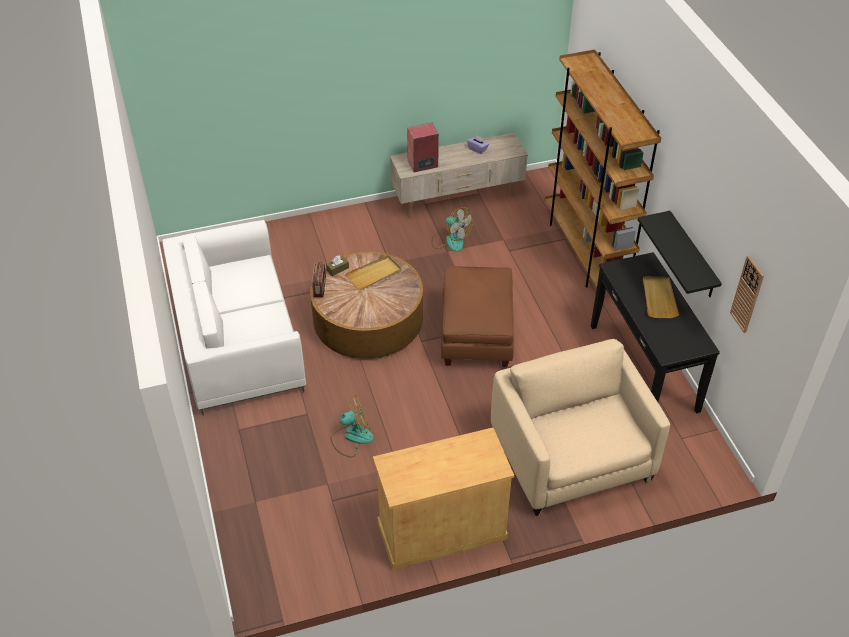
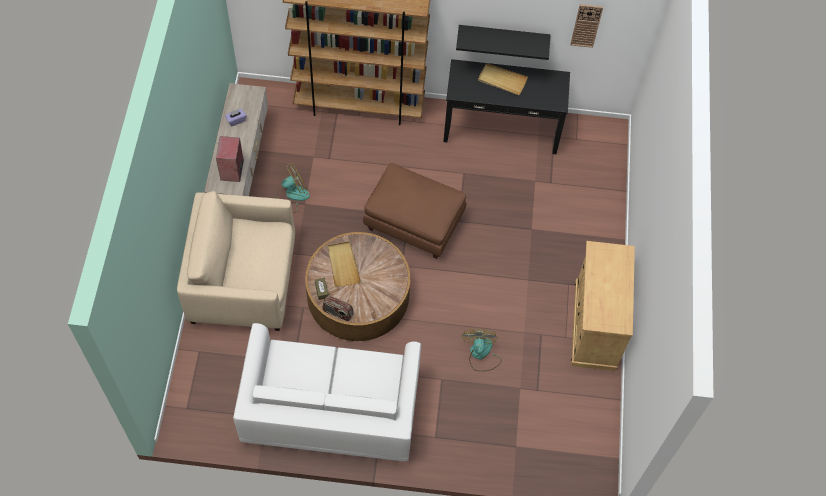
camera: 70 degrees left, 15 degrees up
beige armchair [491,339,670,516] -> beige armchair moved to [177,191,295,331]

